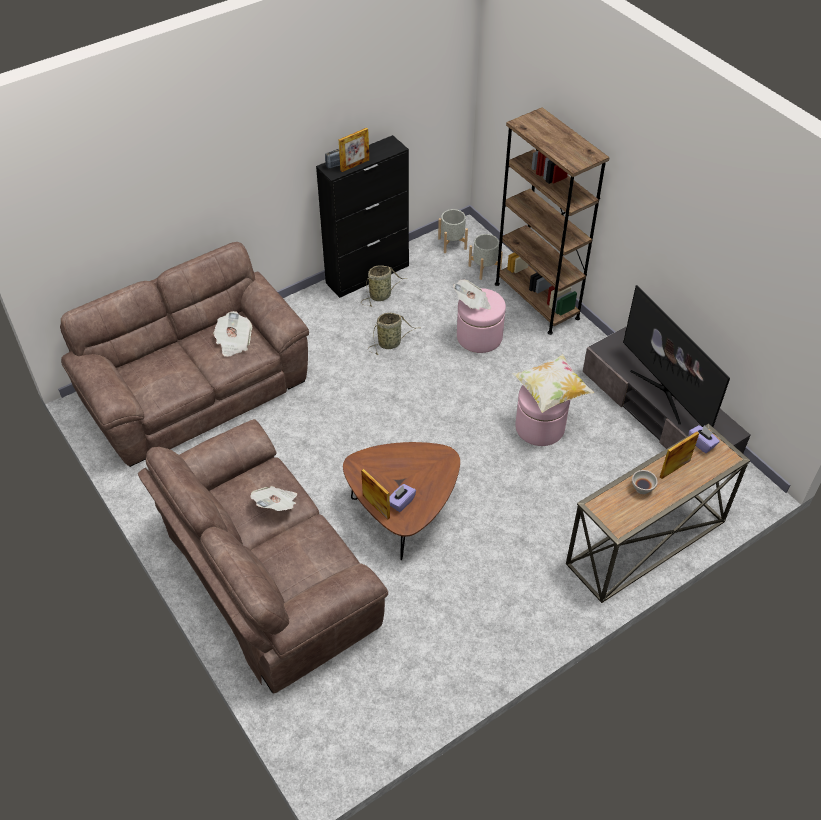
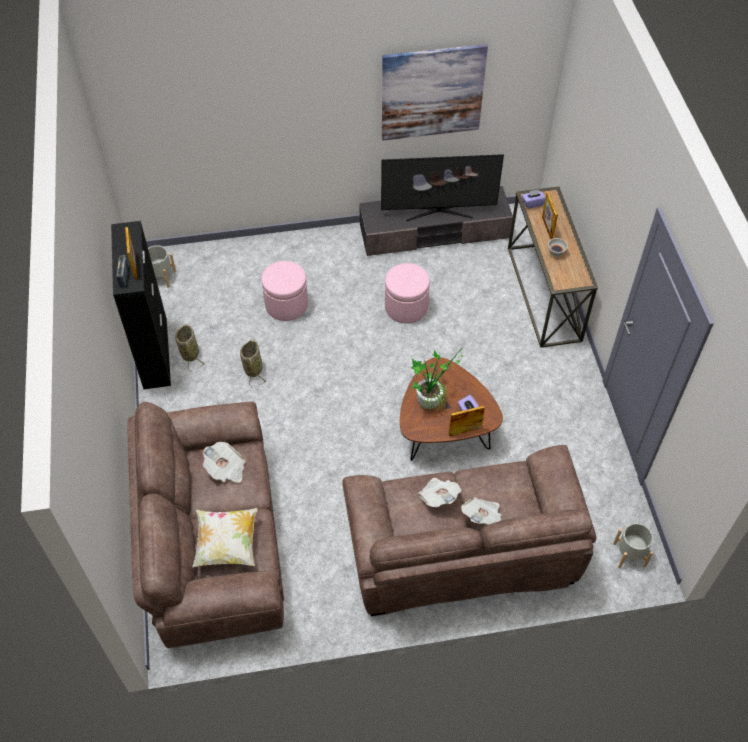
camera: 65 degrees left, 5 degrees up
newspaper [453,280,491,310] -> newspaper moved to [461,497,502,525]
grey planter [468,234,503,280] -> grey planter moved to [613,523,653,568]
brown bookcase [495,107,610,335] -> none
pillow [513,354,594,413] -> pillow moved to [192,508,258,567]
none -> picture [382,44,488,140]
none -> potted plant [411,346,465,412]

